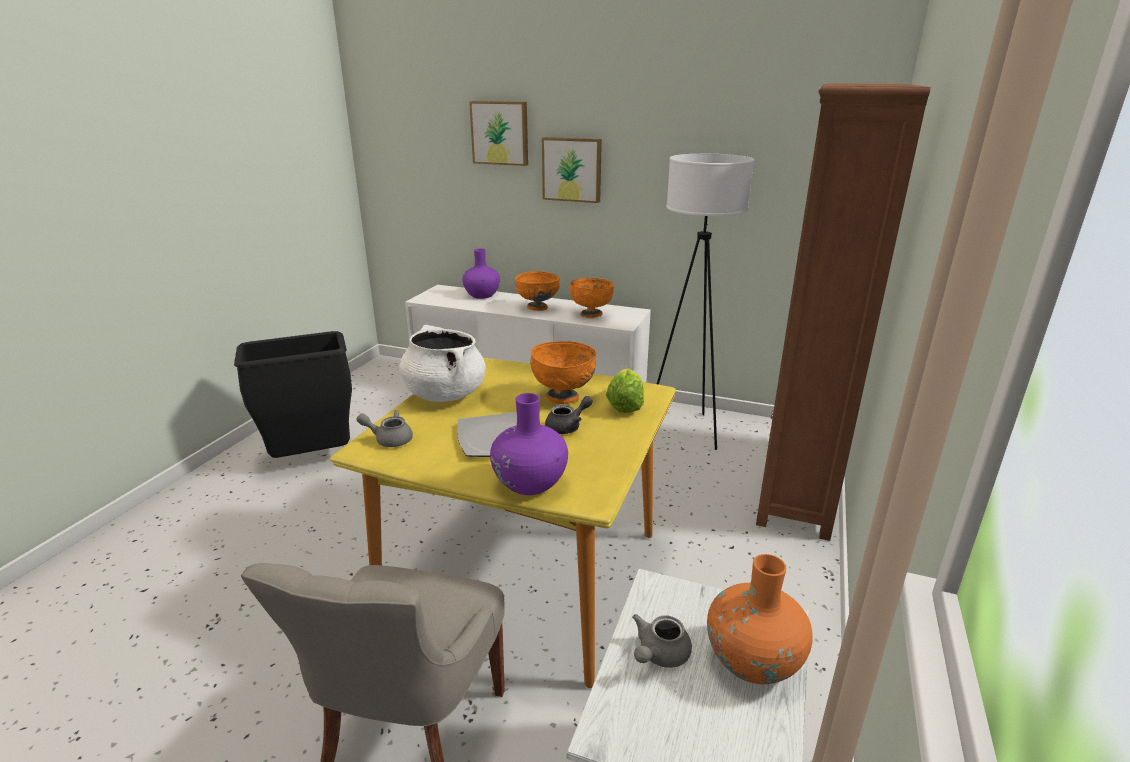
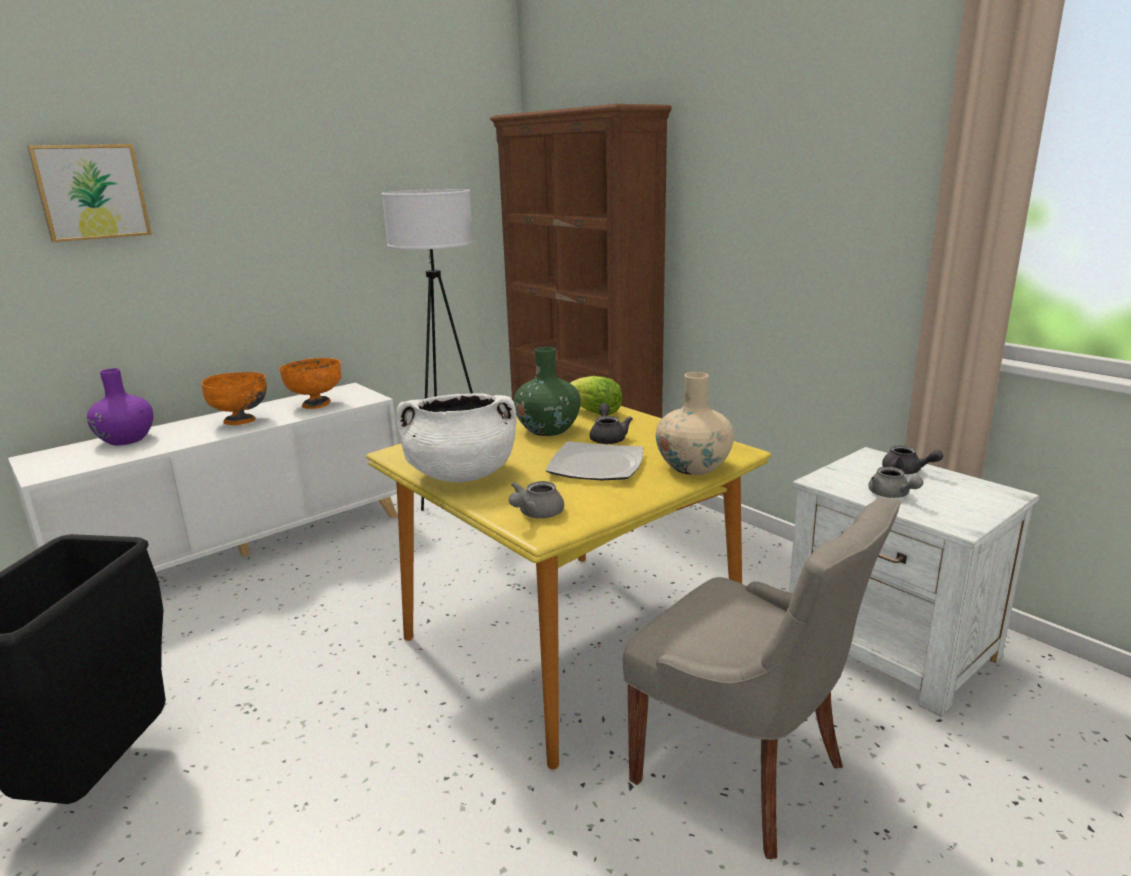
camera: 60 degrees left, 5 degrees down
purple vase [490,393,568,495] -> beige vase [656,372,734,475]
orange bowl [530,341,597,404] -> green vase [513,347,581,436]
picture [542,137,602,203] -> none
orange vase [707,554,813,684] -> grey teapot [882,446,943,474]

